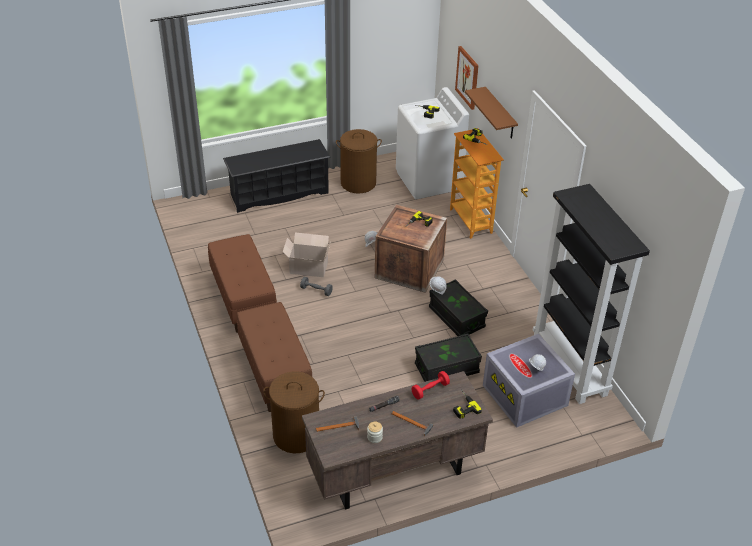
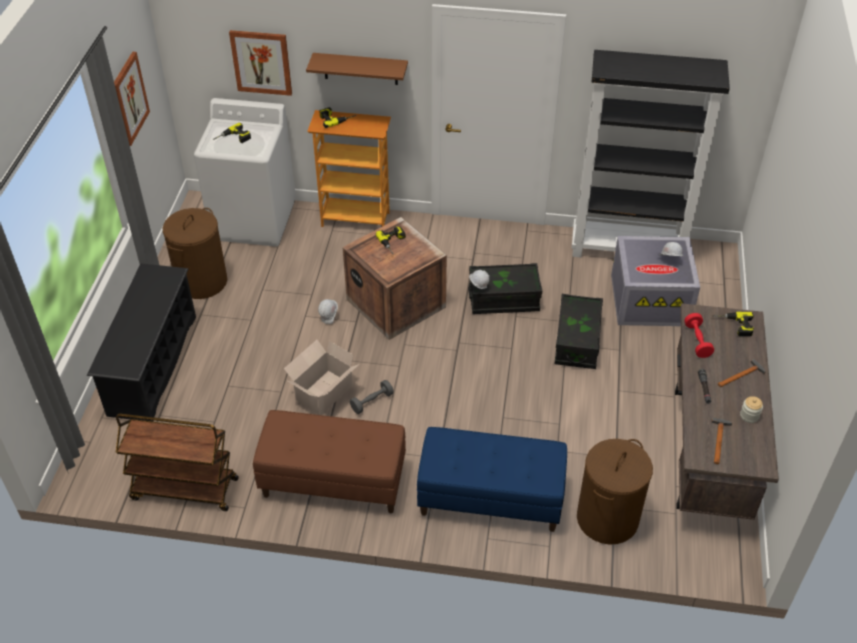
camera: 60 degrees left, 5 degrees up
brown bench [237,302,312,412] -> blue bench [417,427,567,532]
none -> picture [114,51,150,146]
none -> brown cart [116,414,239,511]

